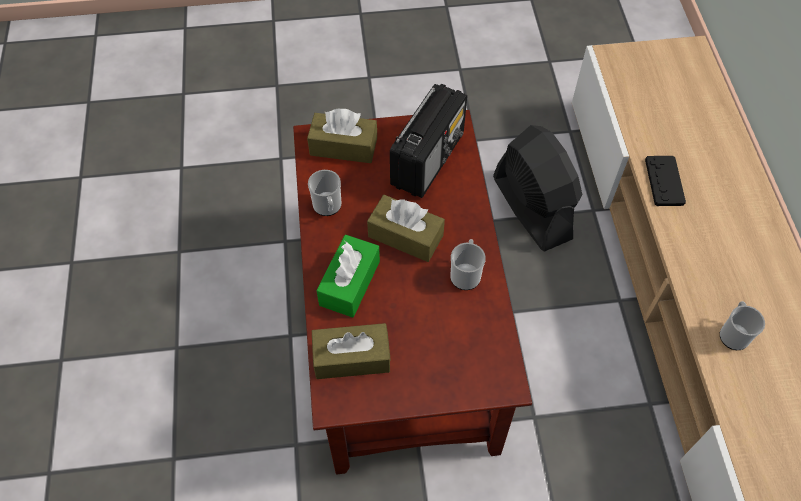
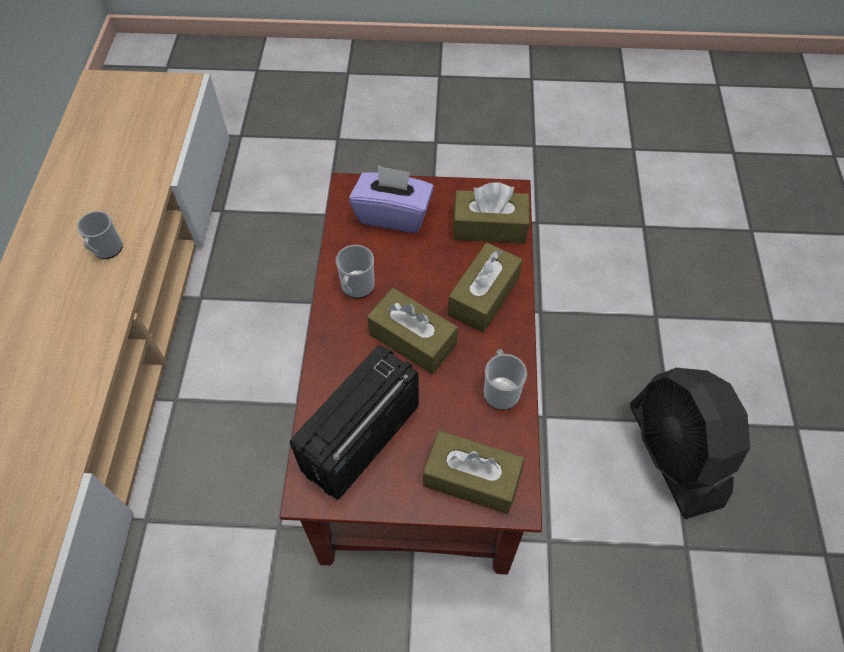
camera: 170 degrees left, 0 degrees up
green tissue box [317,235,380,318] -> brown tissue box [448,243,522,333]
black fan [493,125,583,252] -> black fan moved to [630,368,750,519]
black game controller [645,156,686,206] -> none
none -> purple tissue box [349,165,434,233]

